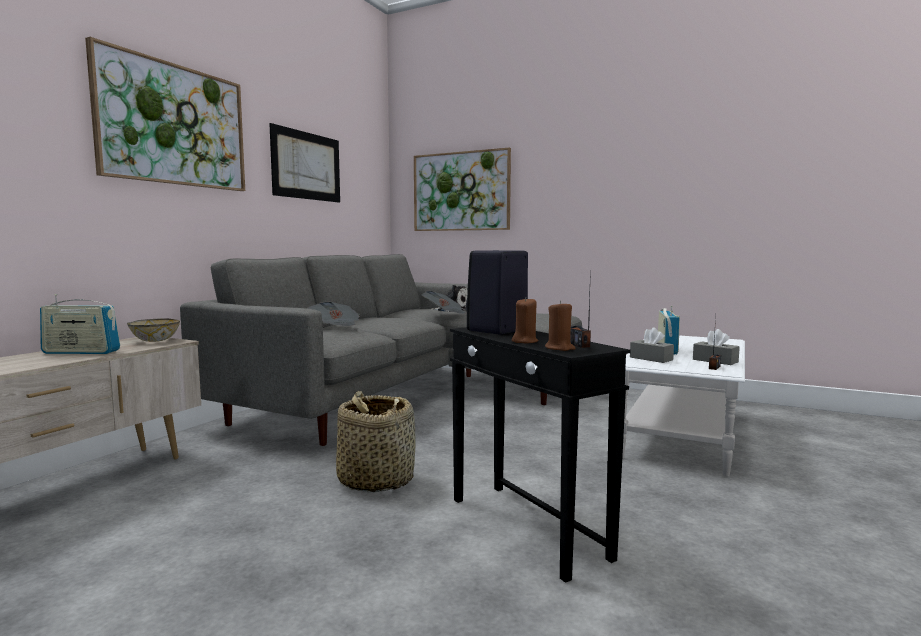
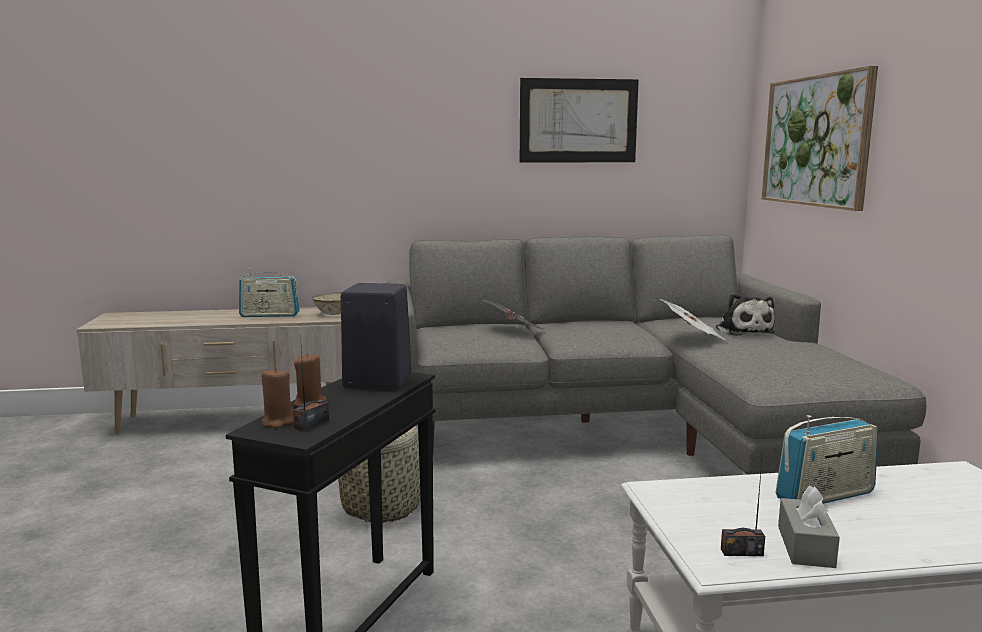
camera: 55 degrees right, 5 degrees up
radio [40,294,120,354] -> radio turned 60 degrees counterclockwise [239,268,300,317]
picture [85,37,245,191] -> none
grey tissue box [630,327,674,363] -> none

